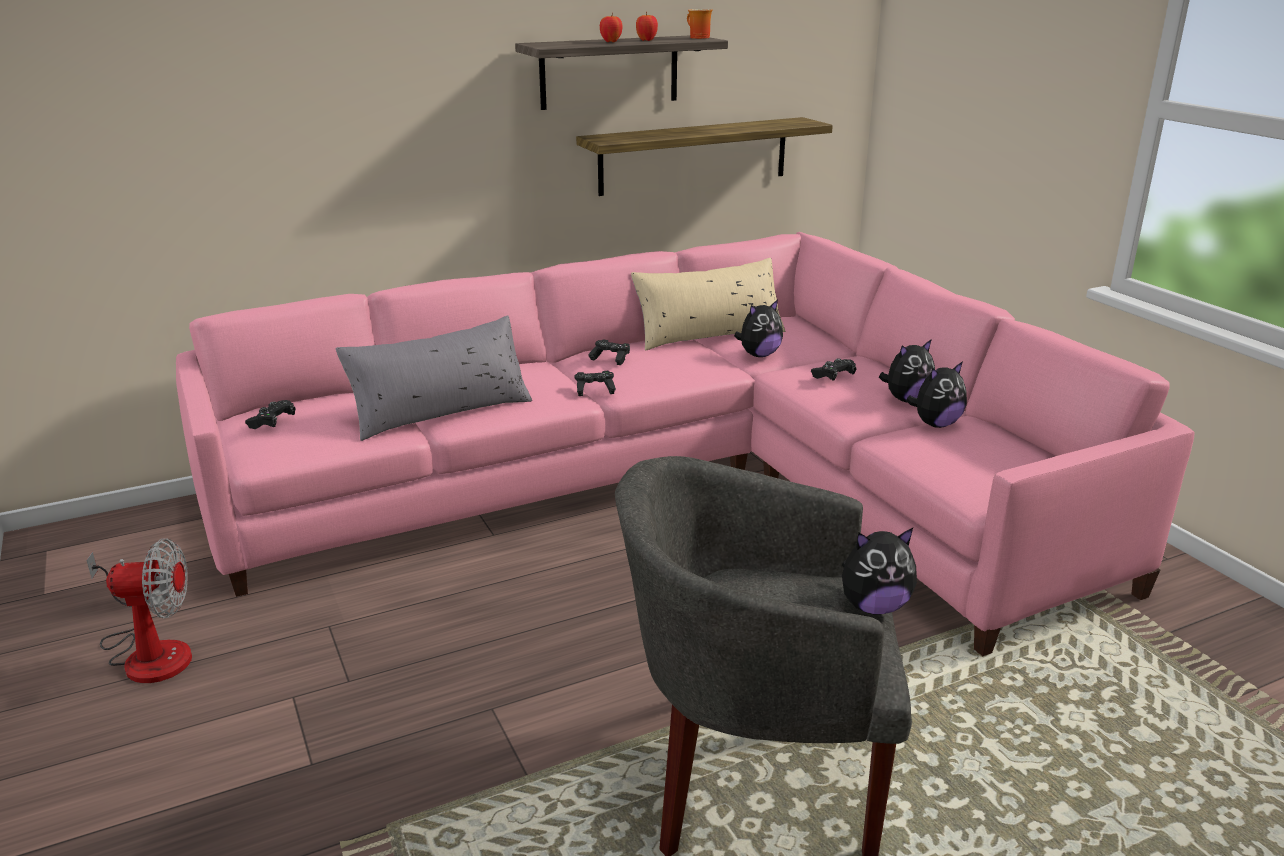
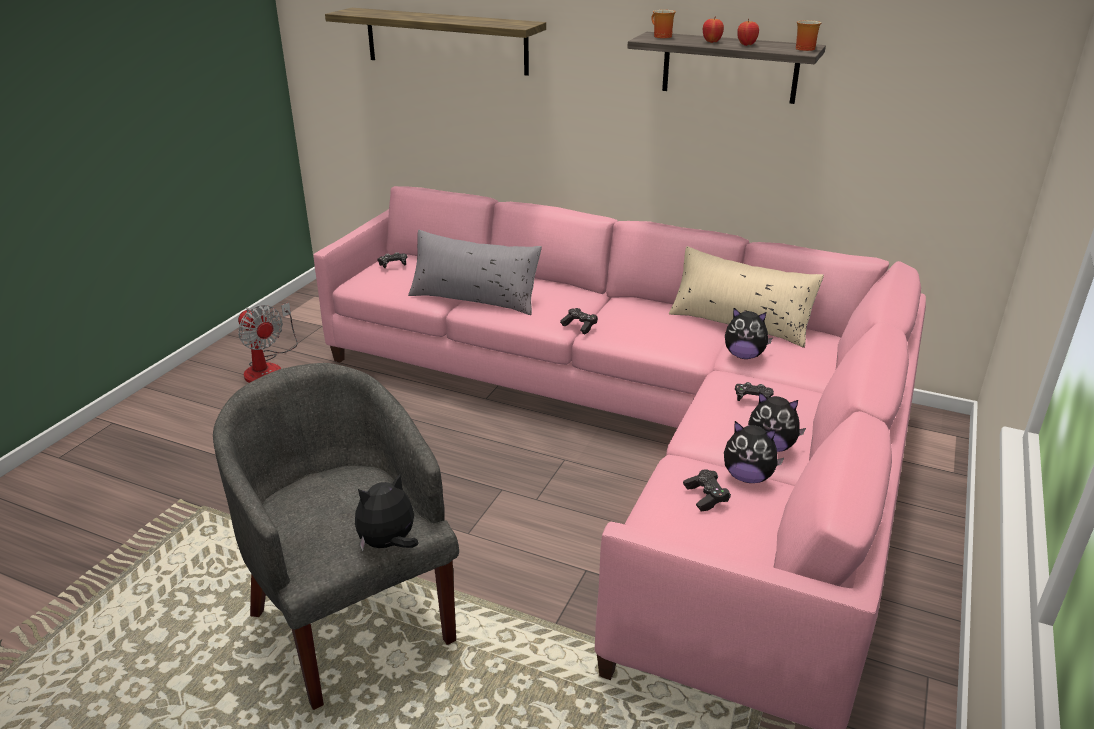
camera: 50 degrees right, 5 degrees up
shelf [576,117,833,196] -> shelf moved to [325,8,546,76]
black game controller [588,340,630,365] -> black game controller moved to [683,469,731,512]
plush toy [842,528,917,615] -> plush toy turned 105 degrees clockwise [355,474,418,552]
none -> mug [651,10,676,38]

